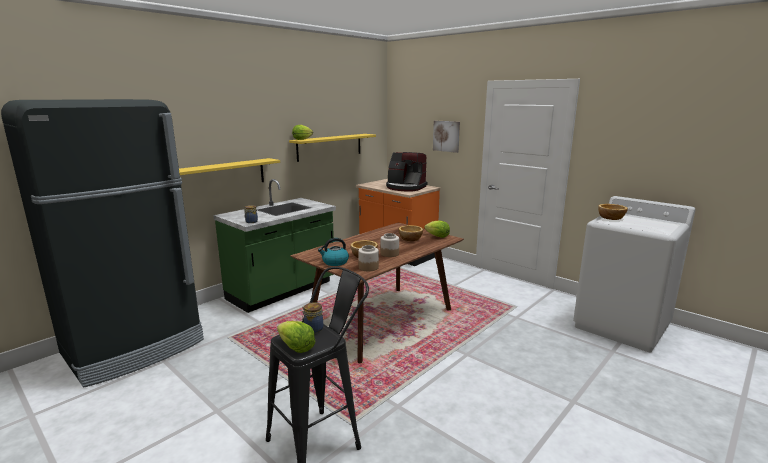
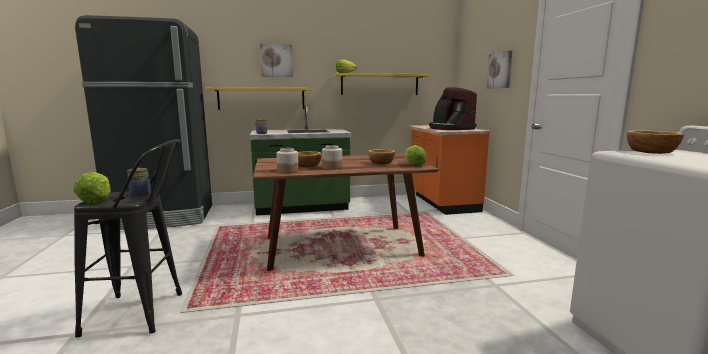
camera: 35 degrees right, 5 degrees down
kettle [318,238,349,266] -> none
none -> picture [260,44,293,77]

